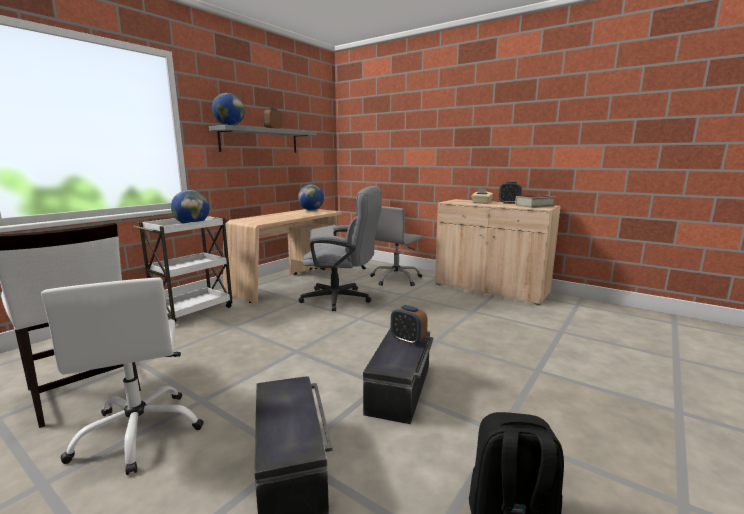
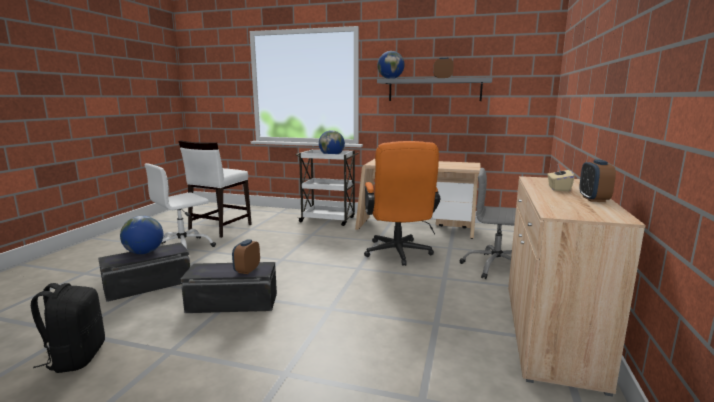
camera: 70 degrees right, 0 degrees up
globe [298,185,324,211] -> globe moved to [120,216,163,254]
grey office chair [299,186,382,311] -> orange office chair [364,141,440,266]
book [515,195,556,208] -> none

